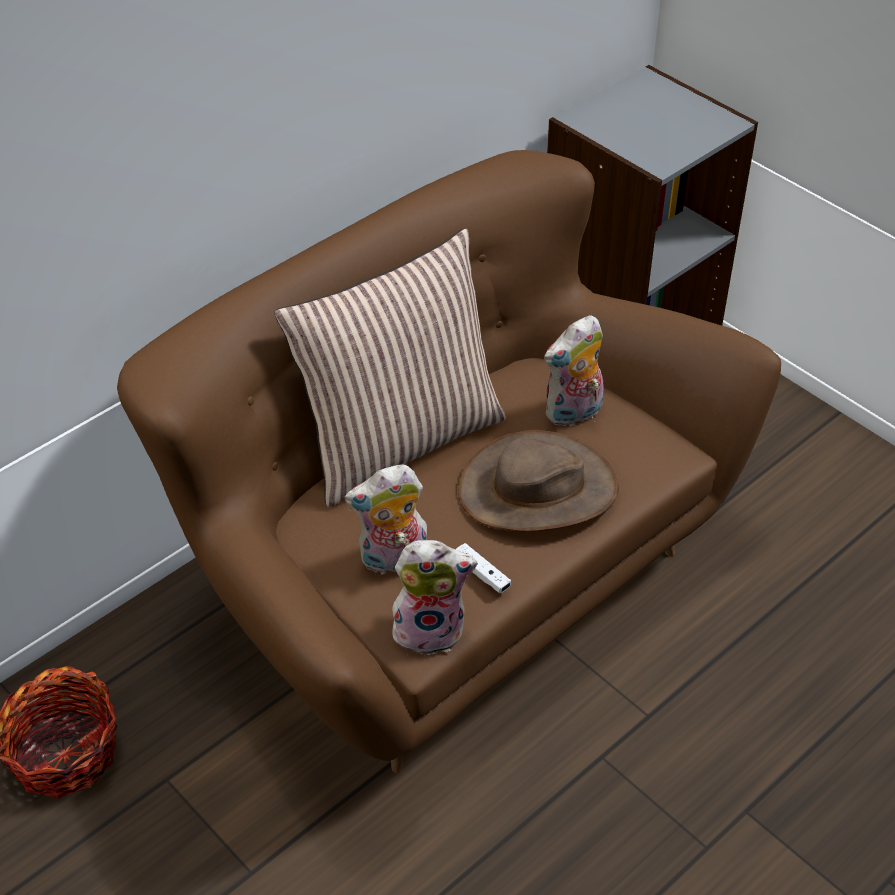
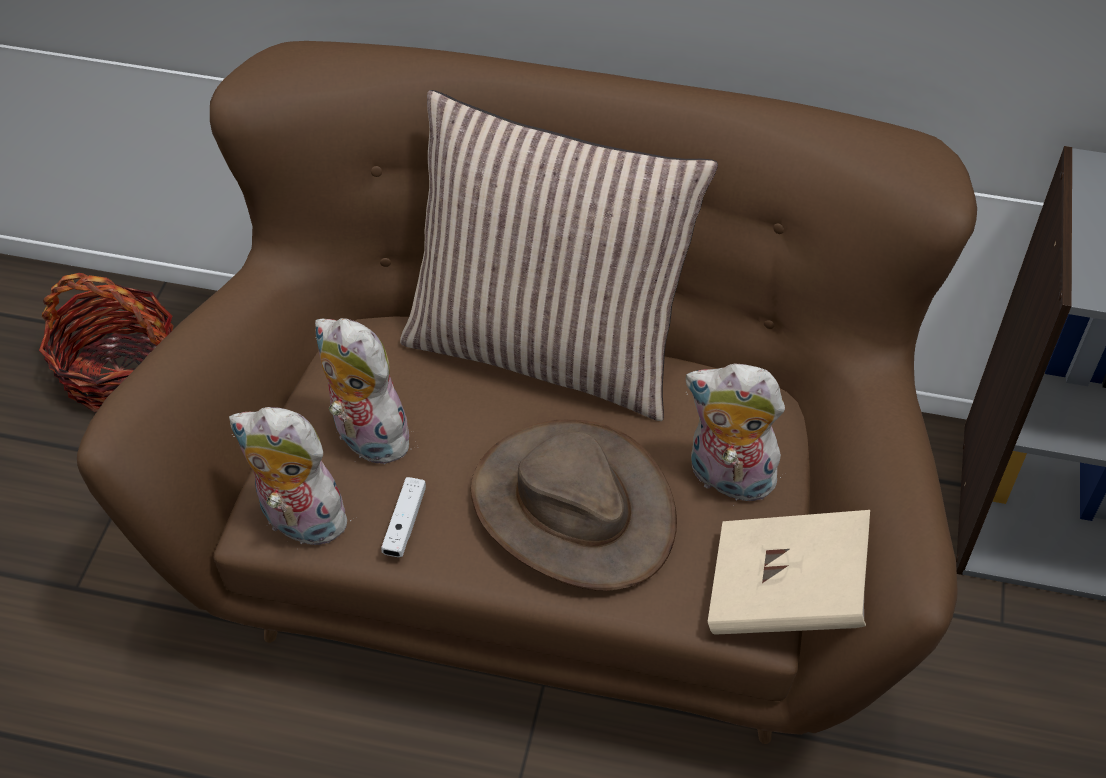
camera: 55 degrees right, 5 degrees up
plush toy [391,540,478,655] -> plush toy turned 150 degrees clockwise [229,407,351,550]
none -> beige book [708,510,870,635]

